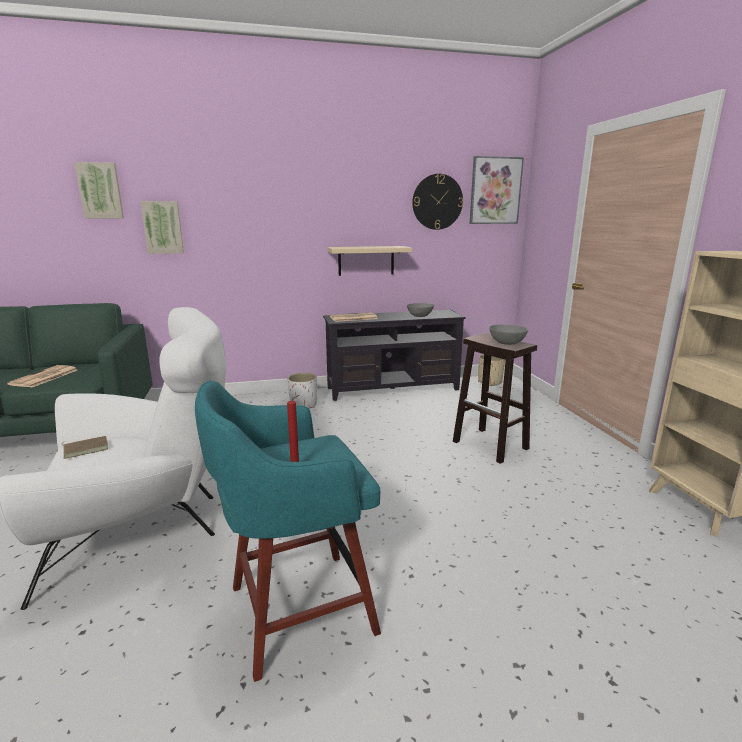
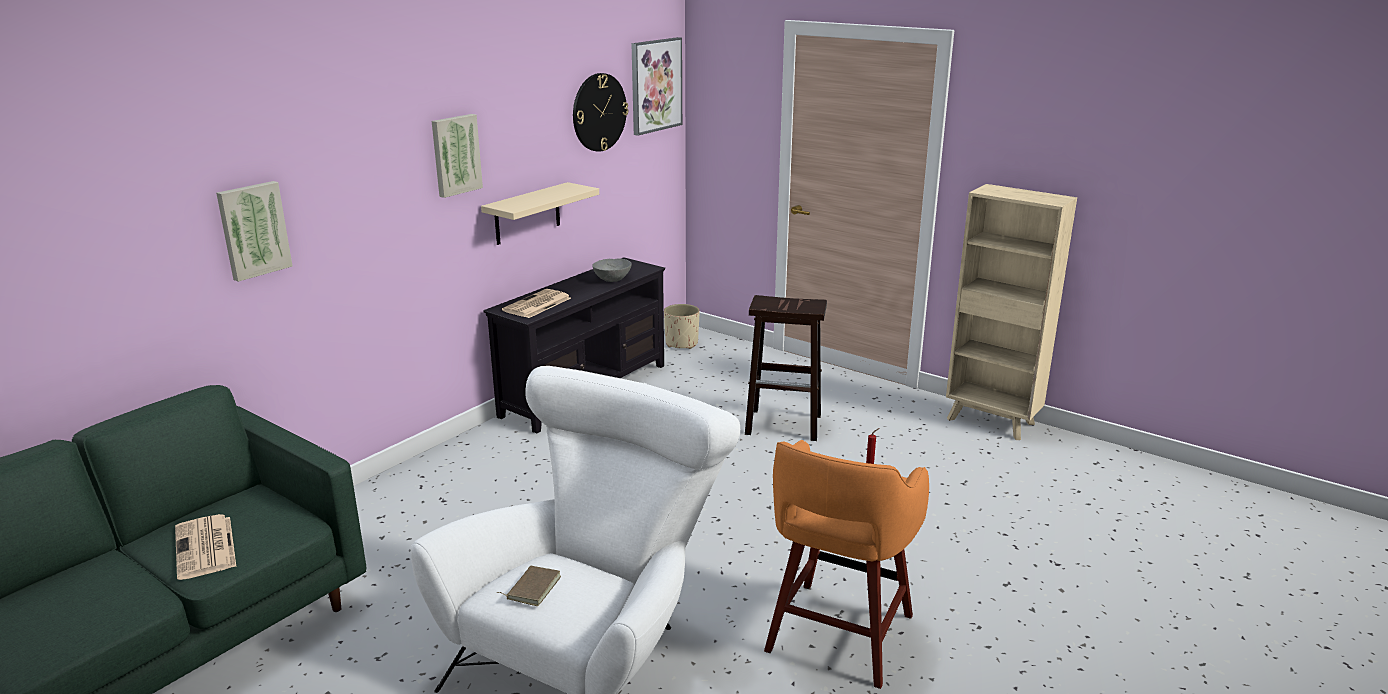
camera: 40 degrees left, 5 degrees up
picture [74,162,124,218] -> picture moved to [432,114,483,198]
turquoise stool [195,380,381,682] -> orange stool [764,440,929,689]
white planter [287,373,317,409] -> none
grey bowl [490,325,528,345] -> none

